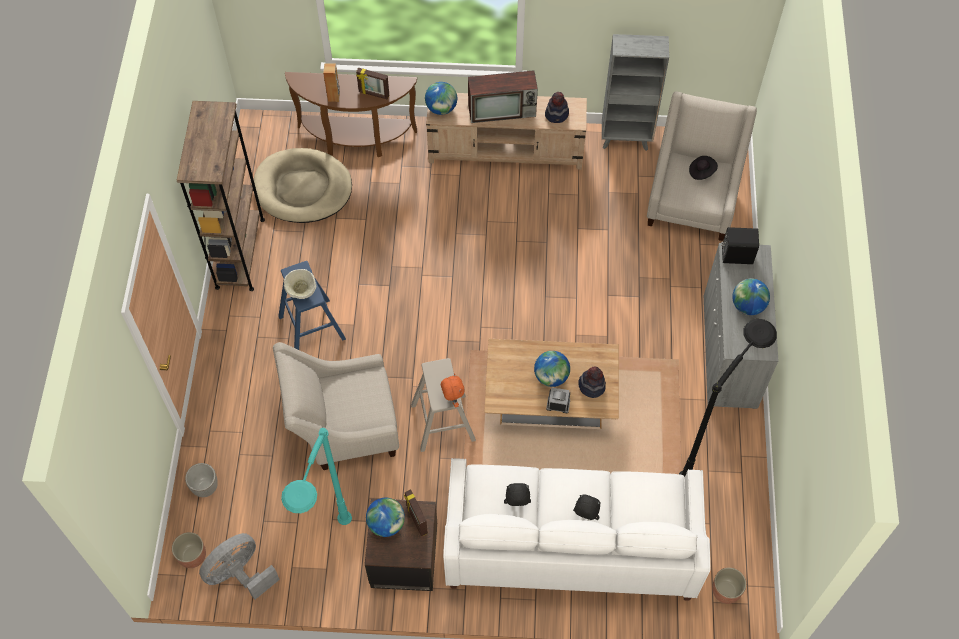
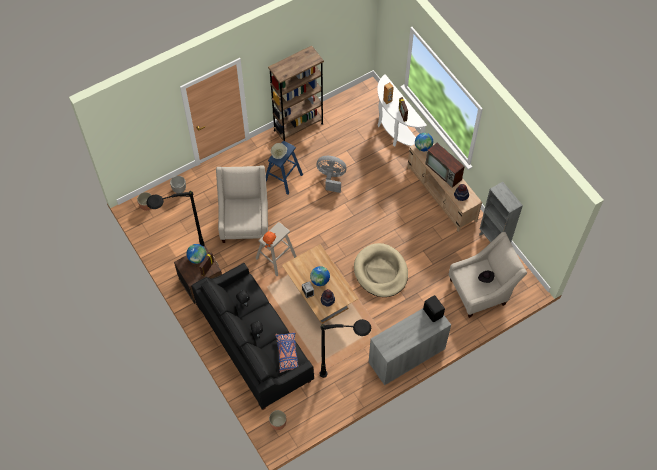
camera: 55 degrees right, 0 degrees up
grey fan [199,533,280,599] -> grey fan moved to [316,156,346,193]
beige dog bed [254,148,352,223] -> beige dog bed moved to [354,243,408,297]
beige armchair [273,342,399,470] -> beige armchair turned 45 degrees clockwise [216,165,268,243]
turquoise floor lamp [281,428,352,525] -> black floor lamp [146,191,207,248]
brown console table [285,72,417,157] -> white console table [377,74,427,147]
white sofa [443,458,711,601] -> black sofa [191,263,314,410]
globe [732,278,770,315] -> none
none -> blue pillow [275,332,298,373]

